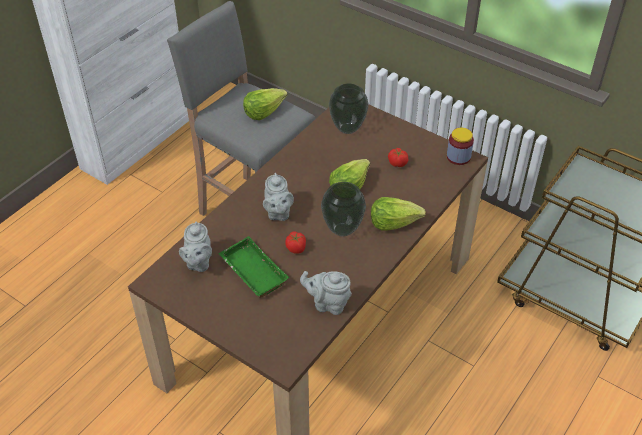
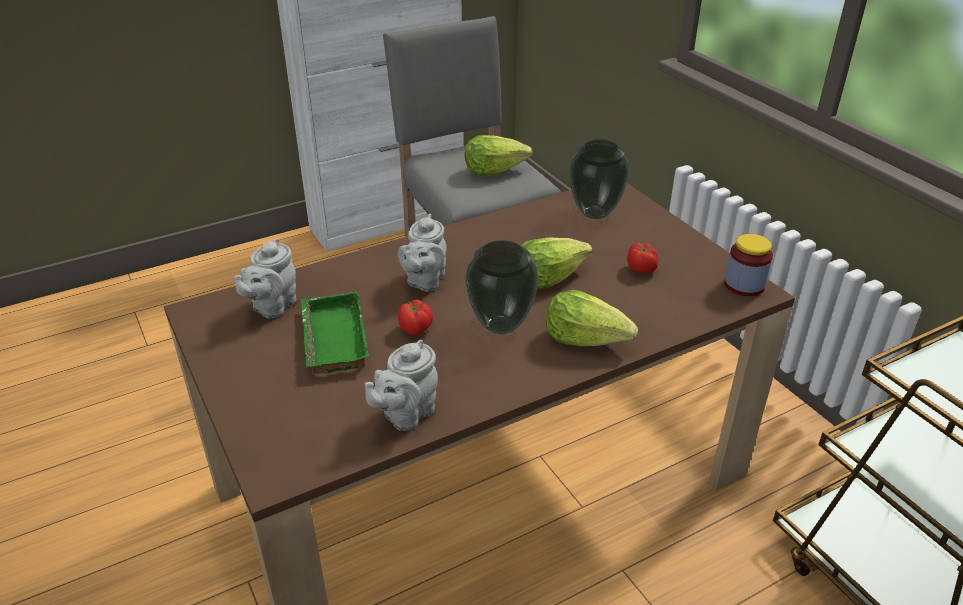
camera: 25 degrees right, 10 degrees down
grey teapot [300,271,352,315] -> grey teapot turned 90 degrees counterclockwise [365,340,438,431]

